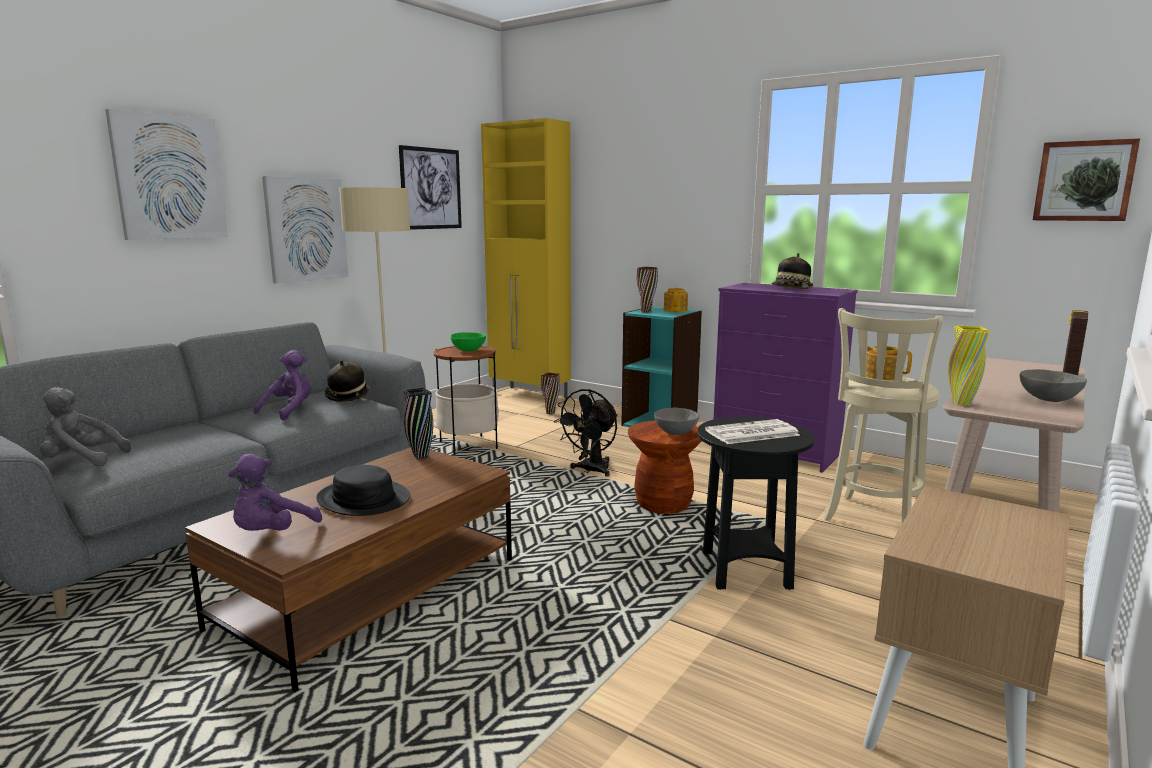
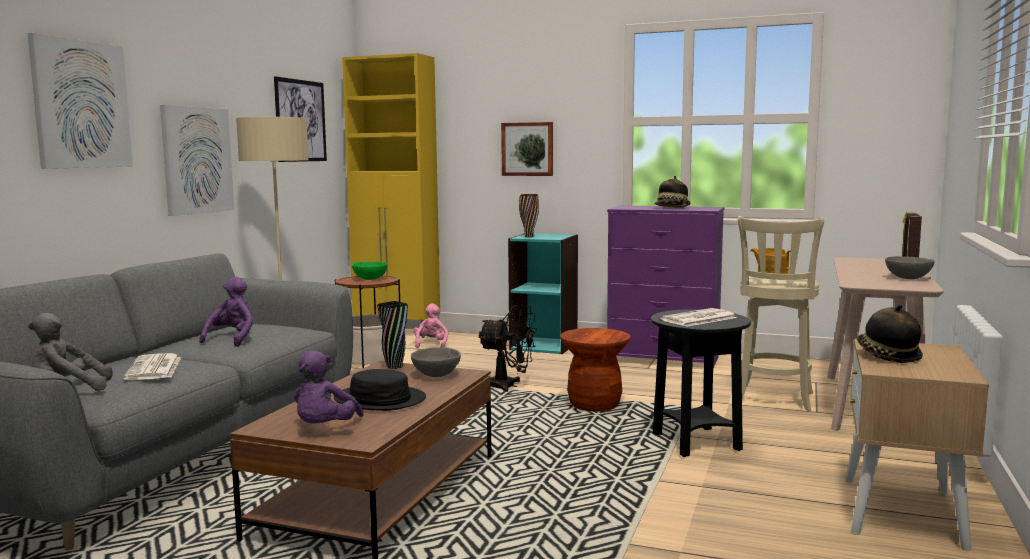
camera: 15 degrees left, 5 degrees down
hat [325,360,371,402] -> hat moved to [857,305,923,363]
brown vase [541,372,560,414] -> pink plush toy [414,303,448,348]
black fan [554,389,618,477] -> black fan turned 90 degrees counterclockwise [478,305,537,392]
grey bowl [654,408,699,435] -> grey bowl moved to [411,347,461,377]
teapot [663,288,688,312] -> none
yellow vase [948,326,990,406] -> none
picture [1033,138,1140,221] -> picture moved to [501,122,553,176]
none -> newspaper [123,353,181,380]

